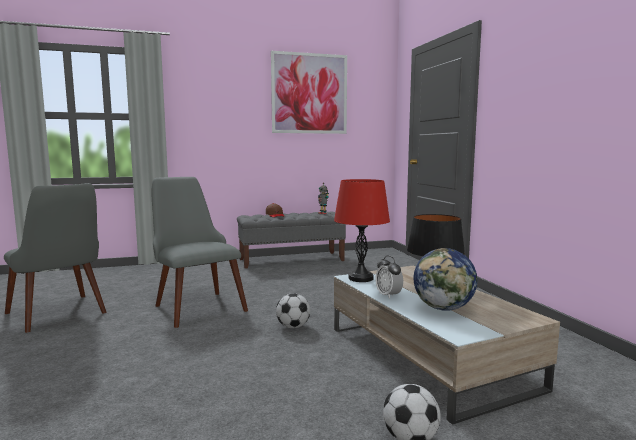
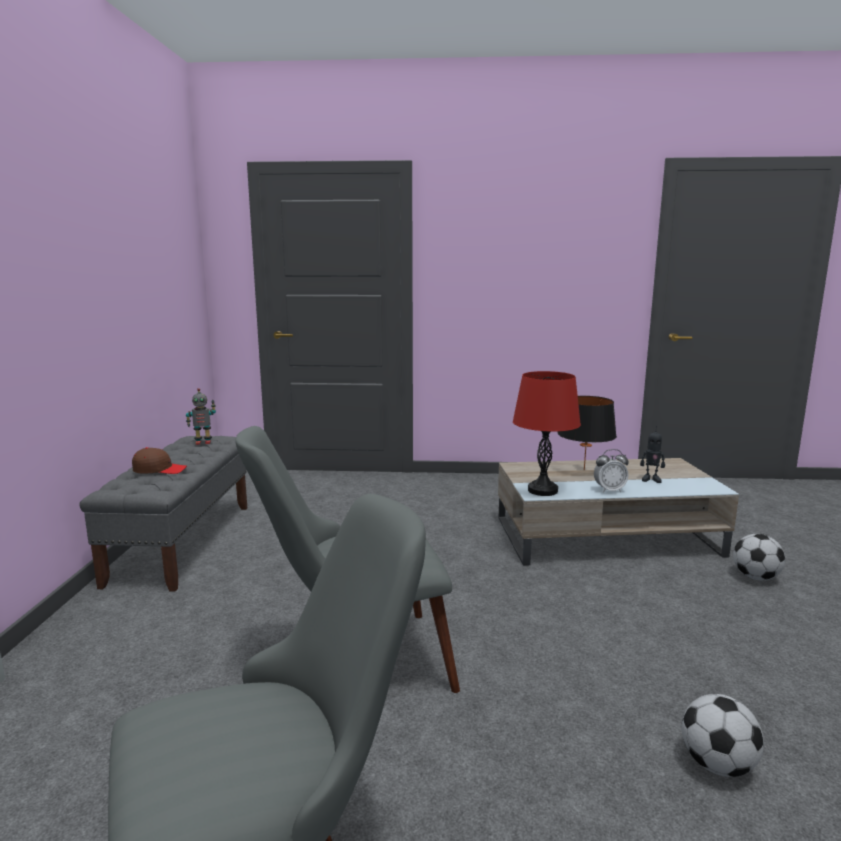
camera: 70 degrees left, 5 degrees up
picture [271,51,347,134] -> none
football [276,293,310,328] -> football moved to [682,694,764,777]
globe [414,248,477,311] -> toy robot [640,425,665,483]

